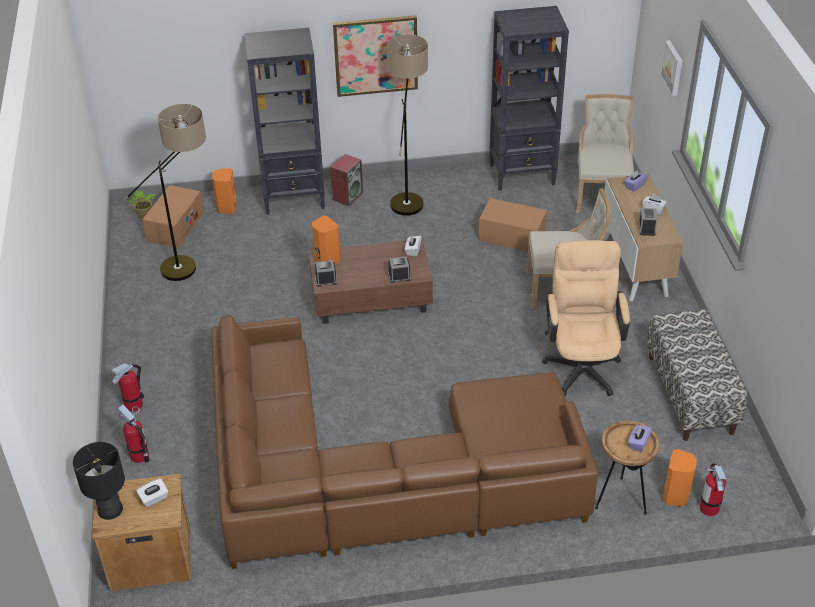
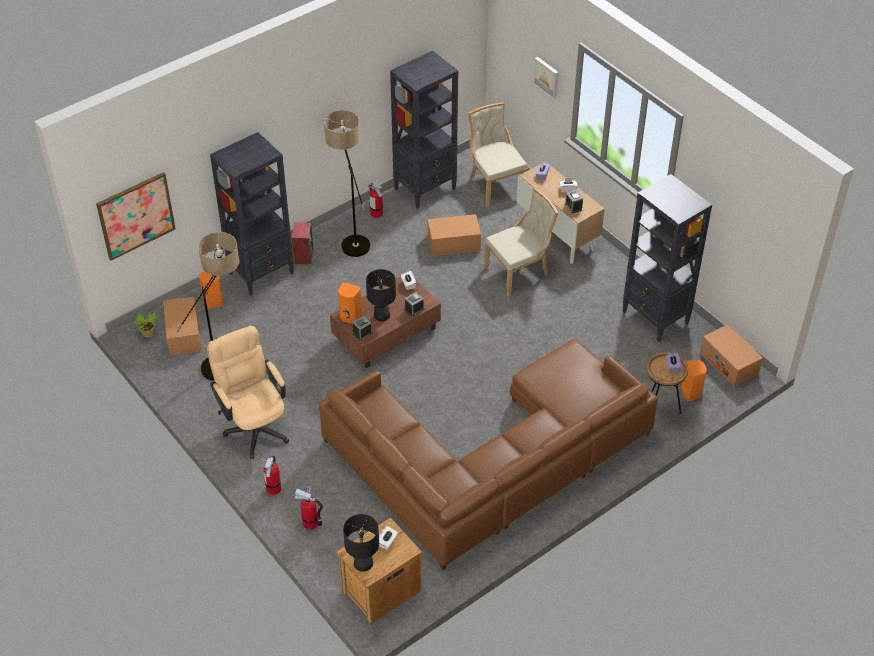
camera: 30 degrees left, 5 degrees up
picture [333,15,418,97] -> picture moved to [96,172,176,261]
beige office chair [542,240,630,396] -> beige office chair moved to [207,326,289,459]
bench [647,309,748,441] -> black bookcase [622,174,712,342]
fire extinguisher [700,464,726,516] -> fire extinguisher moved to [368,183,383,218]
none -> black table lamp [366,269,396,321]
none -> cardboard box [700,324,763,387]

